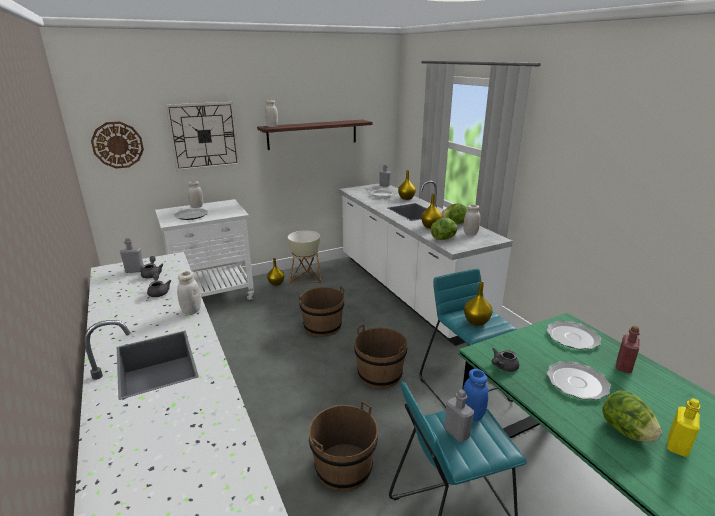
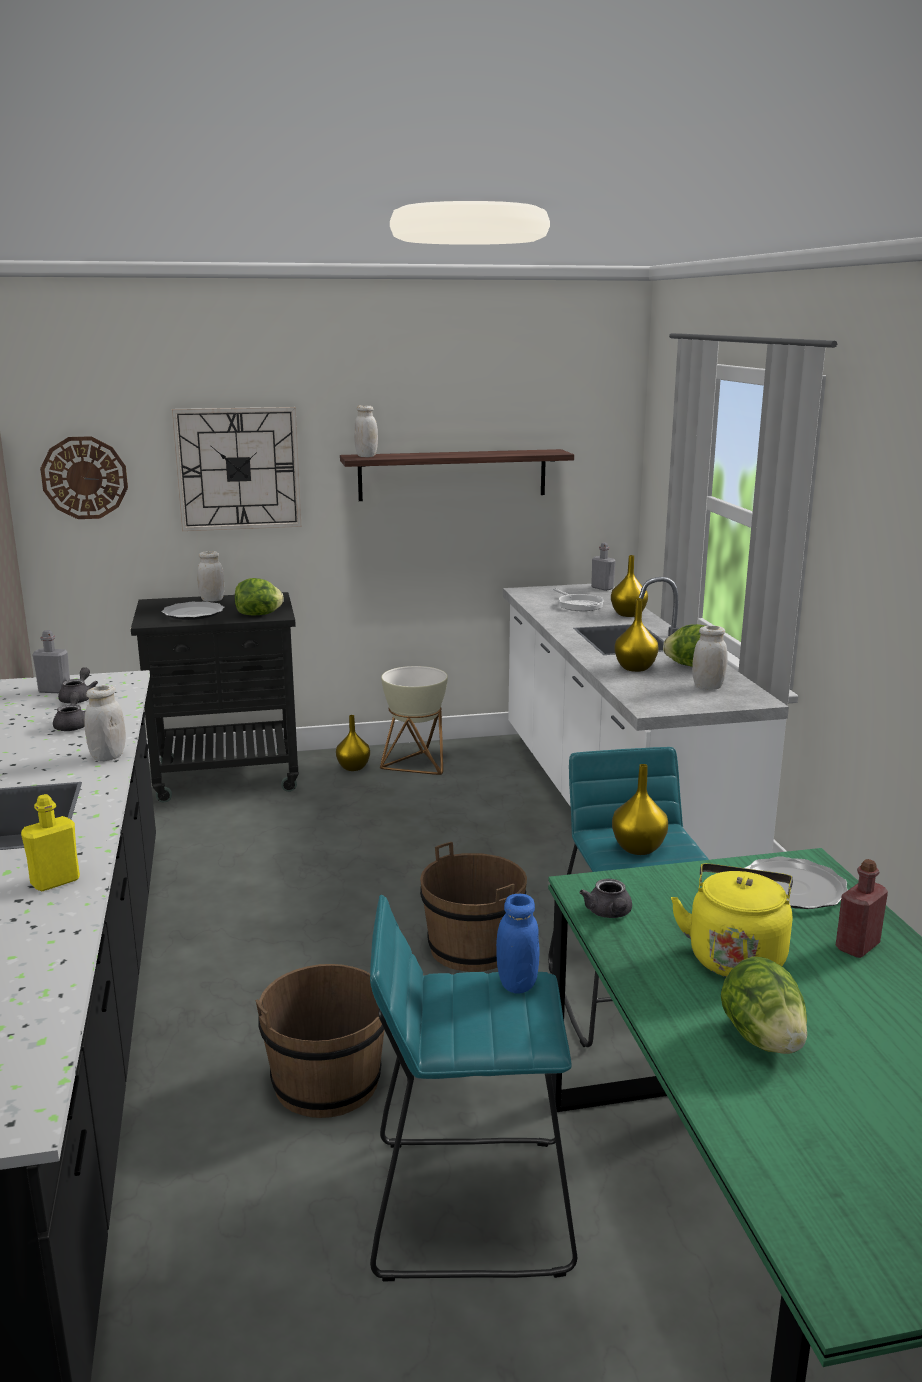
camera: 15 degrees right, 5 degrees down
white cart [155,199,254,301] -> black cart [131,592,299,802]
brown bucket [298,286,344,337] -> none
lettuce [431,218,457,240] -> lettuce moved to [234,578,284,615]
grey bottle [444,389,474,442] -> none
grey teapot [492,348,519,372] -> grey teapot turned 75 degrees counterclockwise [580,879,632,918]
plate [546,361,611,400] -> yellow kettle [671,863,793,977]
yellow bottle [667,398,701,457] -> yellow bottle moved to [21,794,80,891]

